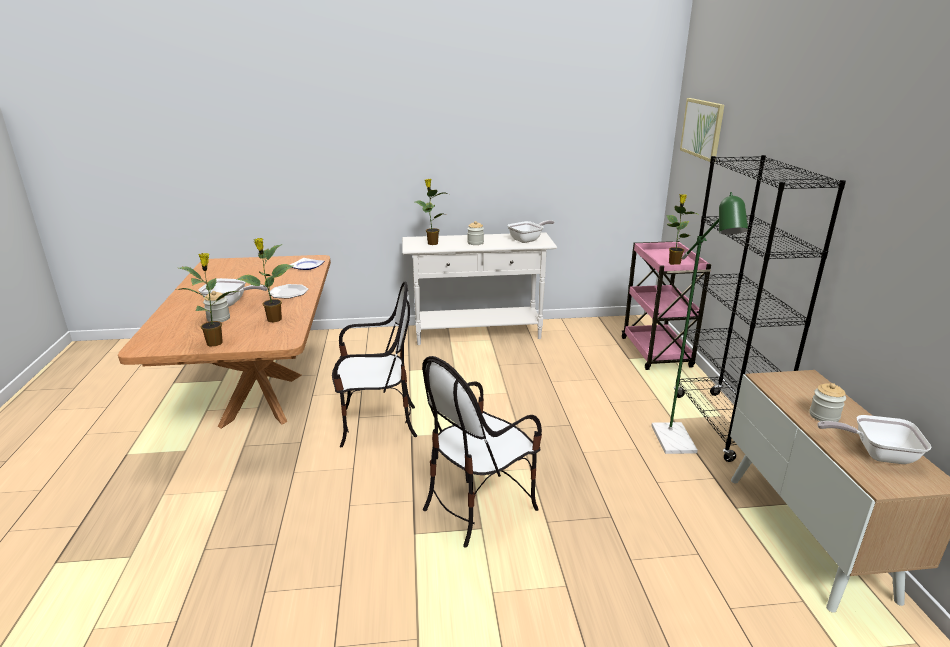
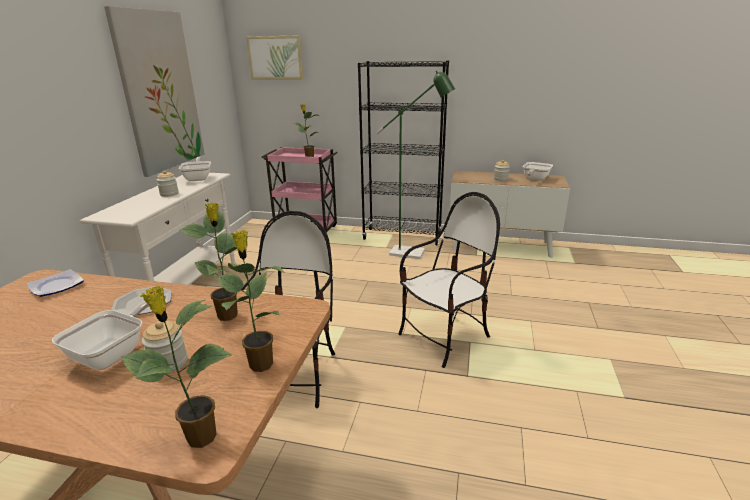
camera: 70 degrees left, 0 degrees up
potted plant [415,179,447,245] -> potted plant moved to [121,286,232,448]
chair [422,356,542,548] -> chair turned 105 degrees counterclockwise [398,192,500,368]
none -> picture [104,6,204,177]

